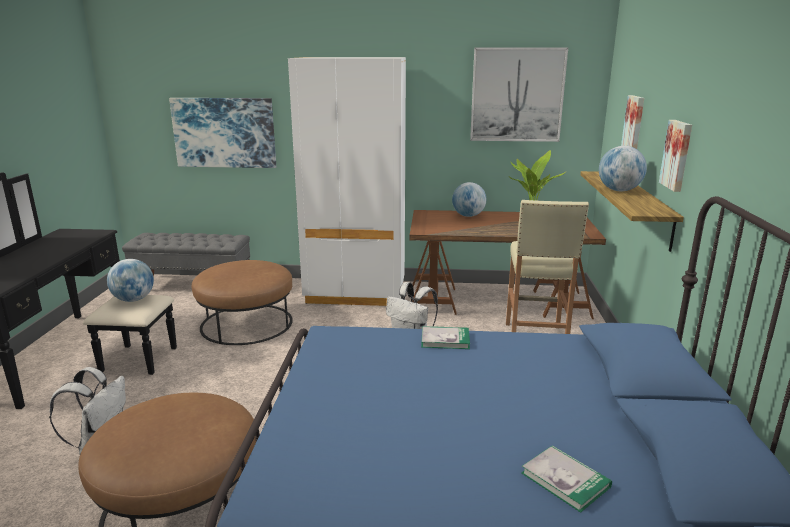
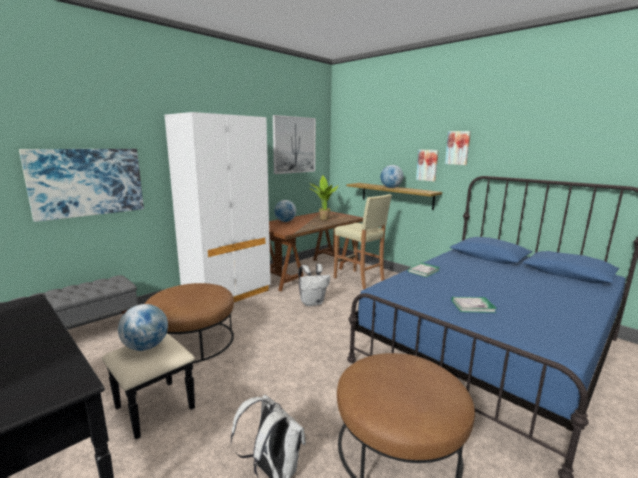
camera: 50 degrees left, 5 degrees down
book [521,445,612,513] -> book moved to [451,297,497,313]
picture [621,95,644,149] -> picture moved to [445,131,471,165]

